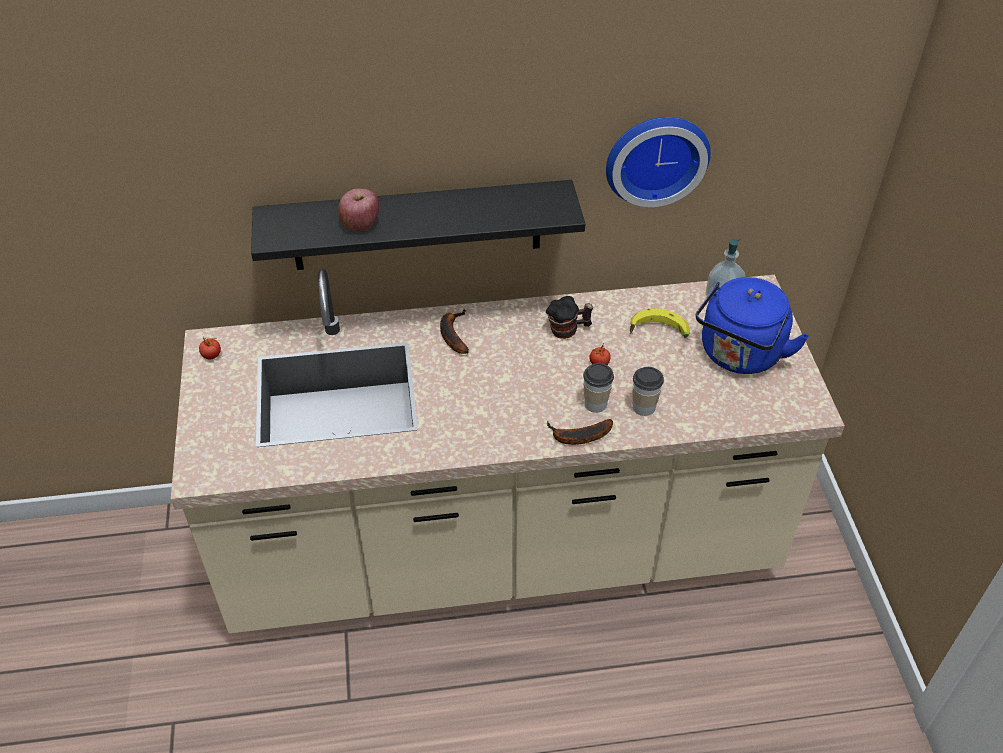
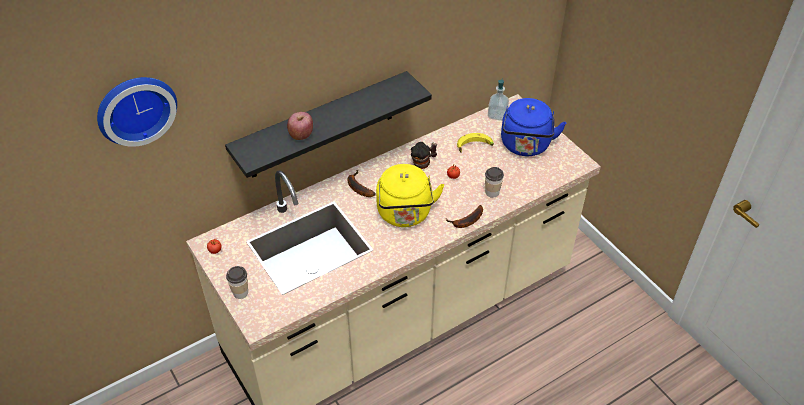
camera: 25 degrees left, 0 degrees up
cup [583,363,614,413] -> cup moved to [226,266,248,299]
wall clock [606,117,711,207] -> wall clock moved to [97,77,177,147]
none -> yellow kettle [376,164,444,227]

